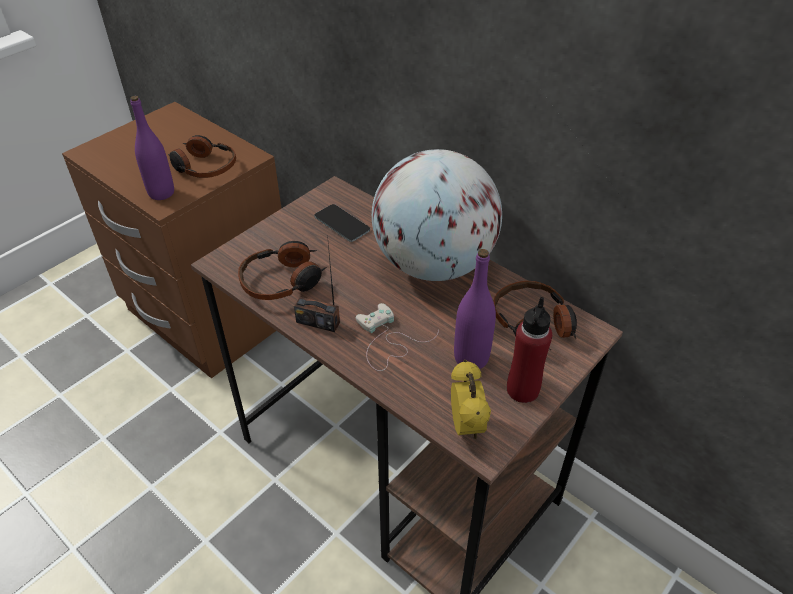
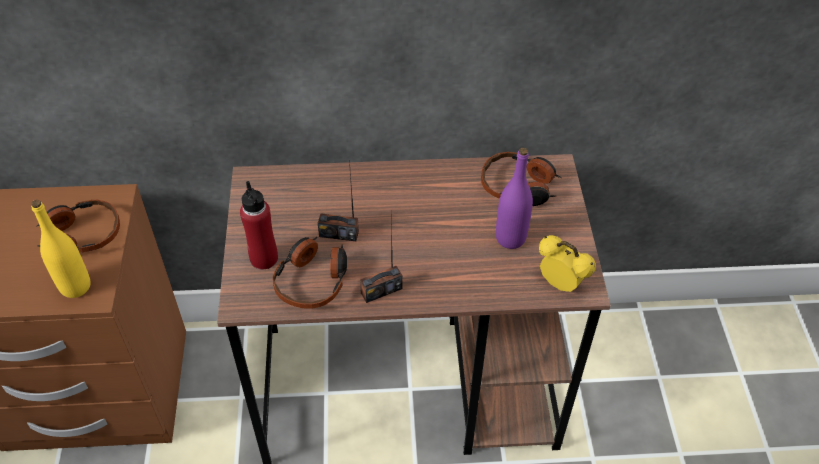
camera: 45 degrees left, 5 degrees up
purple bottle [130,96,174,200] -> yellow bottle [31,200,90,298]
phone [314,204,370,242] -> none
white game controller [356,303,439,371] -> none
globe [372,149,502,281] -> none
red bottle [507,297,552,403] -> red bottle moved to [240,181,278,269]
none -> radio [318,159,359,241]

